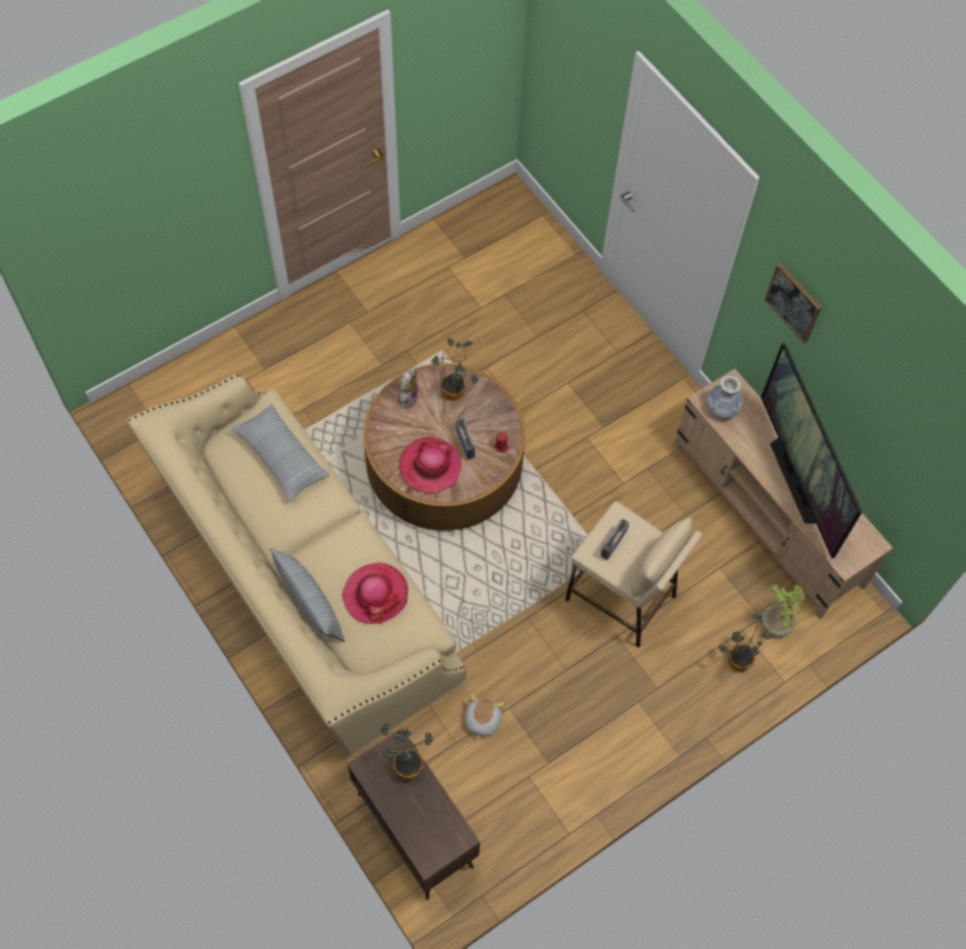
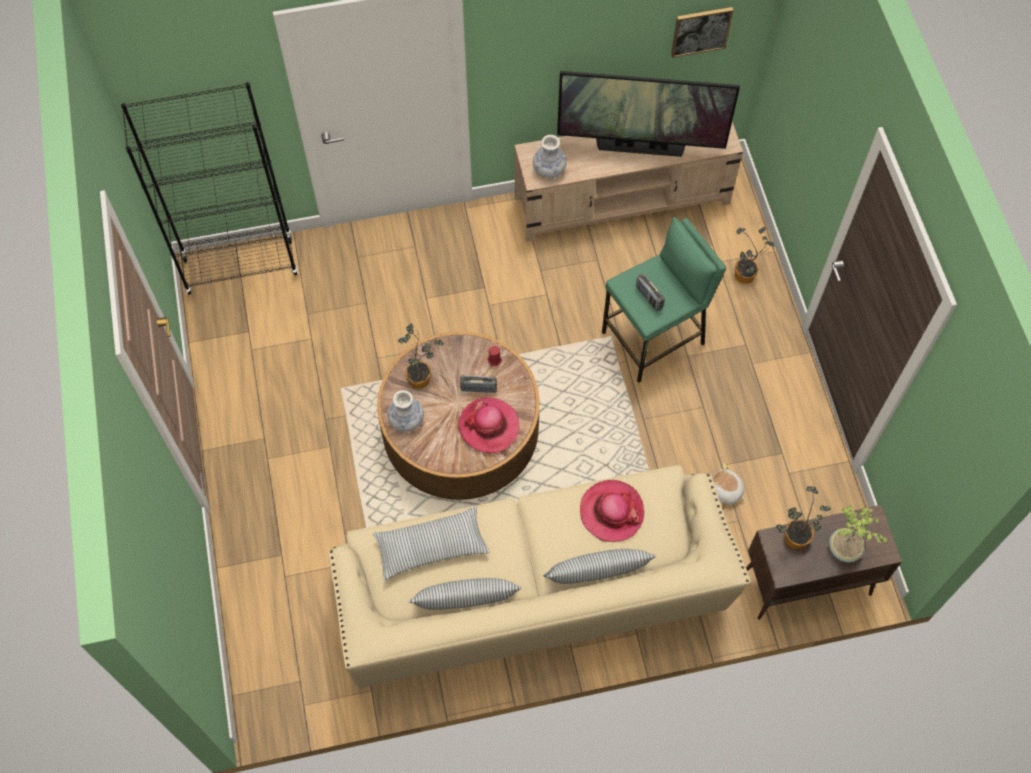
camera: 65 degrees left, 0 degrees up
plush toy [396,367,419,409] -> vase [387,390,424,432]
beige stool [565,501,702,648] -> green stool [602,217,726,383]
potted plant [762,584,805,637] -> potted plant moved to [829,506,888,563]
picture [765,263,822,343] -> picture moved to [671,7,733,58]
none -> black bookcase [121,82,298,295]
none -> pillow [408,578,521,610]

